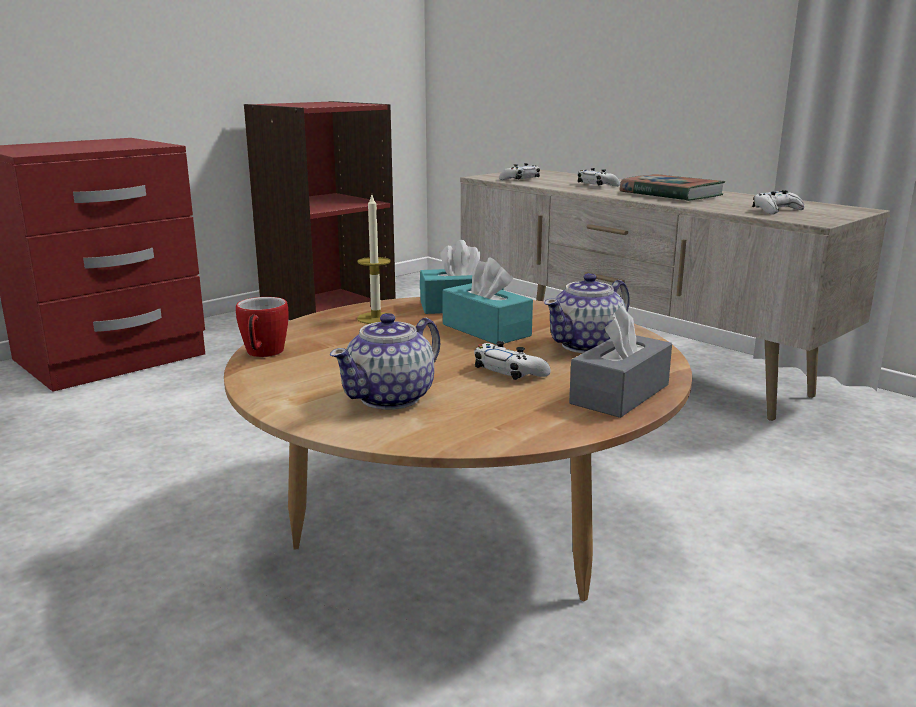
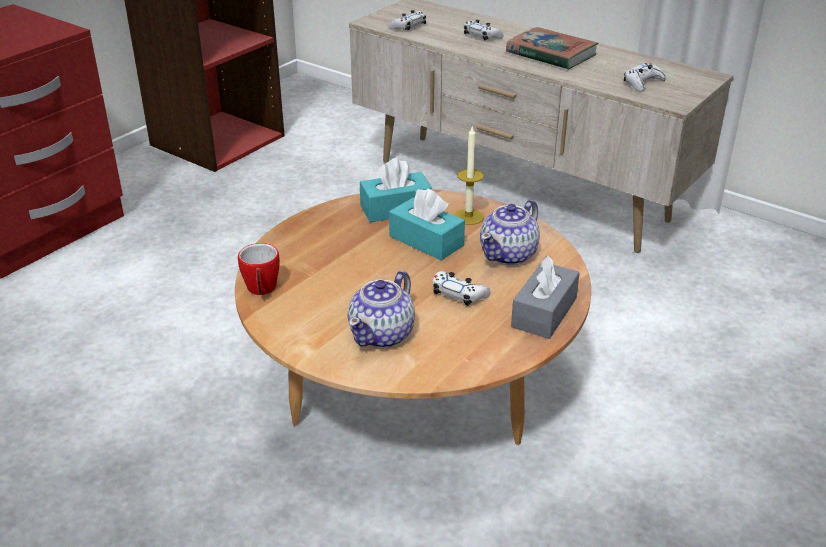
camera: 10 degrees left, 15 degrees up
candle [357,195,391,324] -> candle moved to [454,125,484,225]

